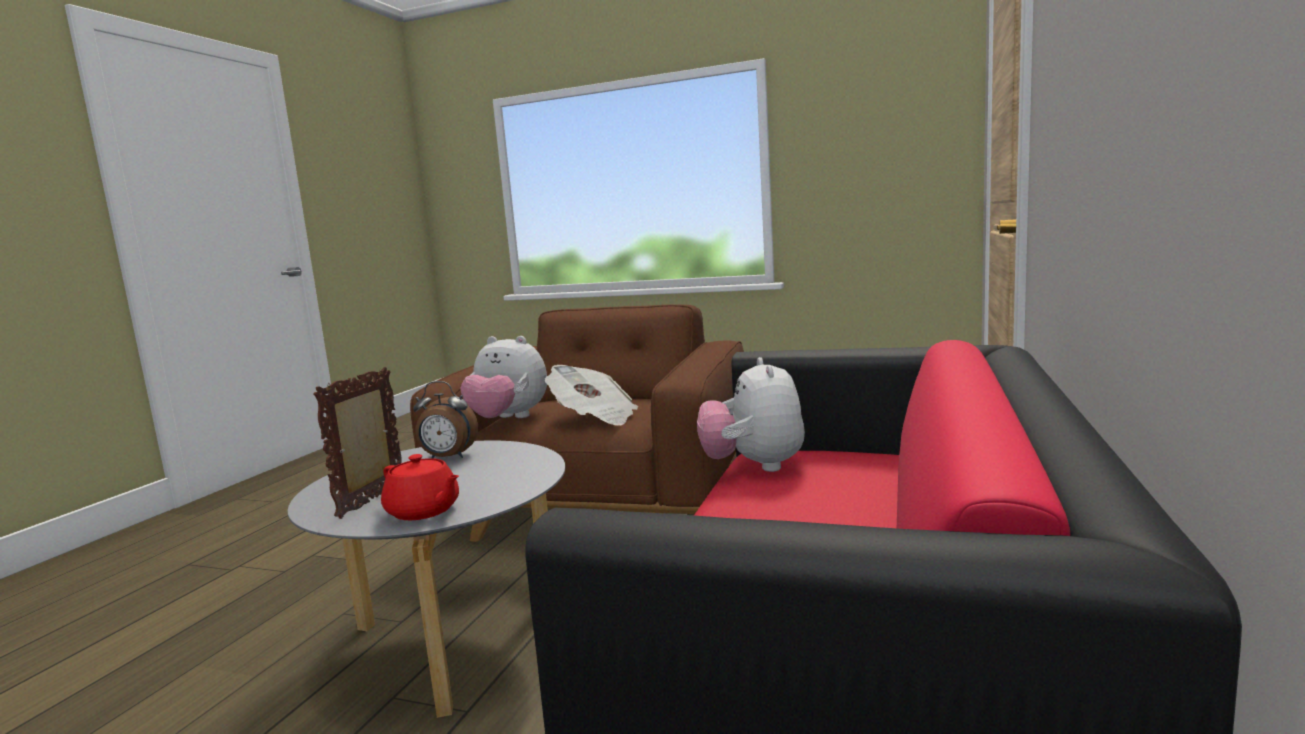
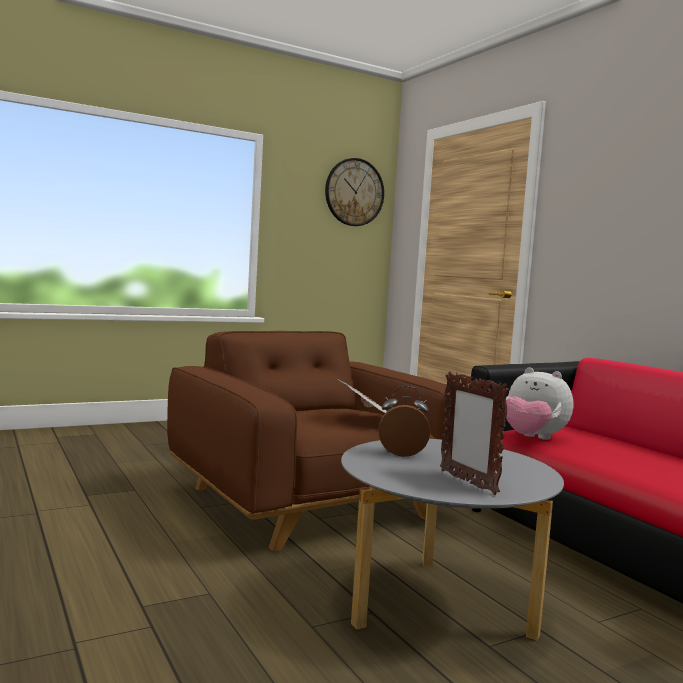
camera: 50 degrees left, 5 degrees down
red teapot [381,454,459,520] -> none
alarm clock [413,381,478,458] -> alarm clock turned 135 degrees counterclockwise [379,386,430,457]
plush toy [460,336,547,418] -> none
none -> wall clock [325,158,384,226]

